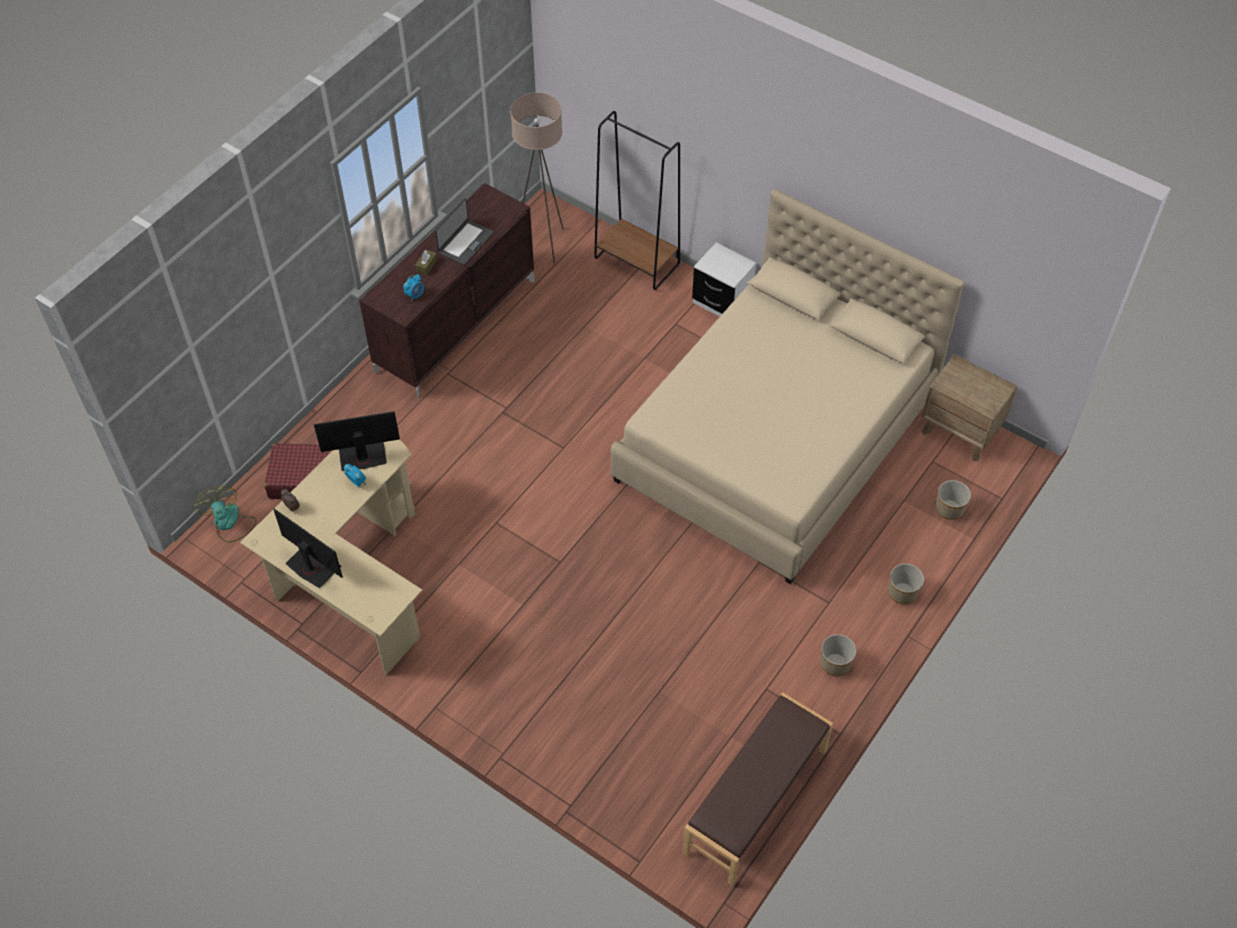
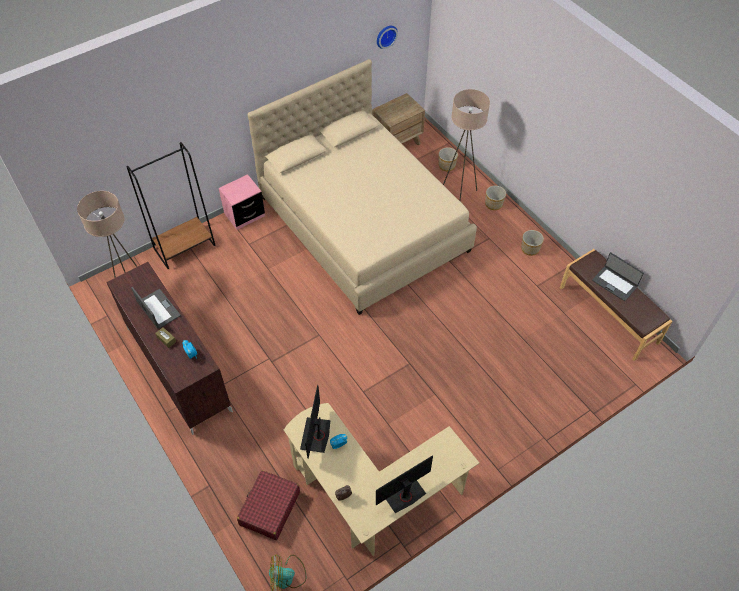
camera: 70 degrees left, 0 degrees up
white nightstand [692,242,756,317] -> pink nightstand [219,174,265,230]
none -> wall clock [377,26,398,49]
none -> beige floor lamp [443,89,490,201]
none -> laptop [592,252,644,301]

